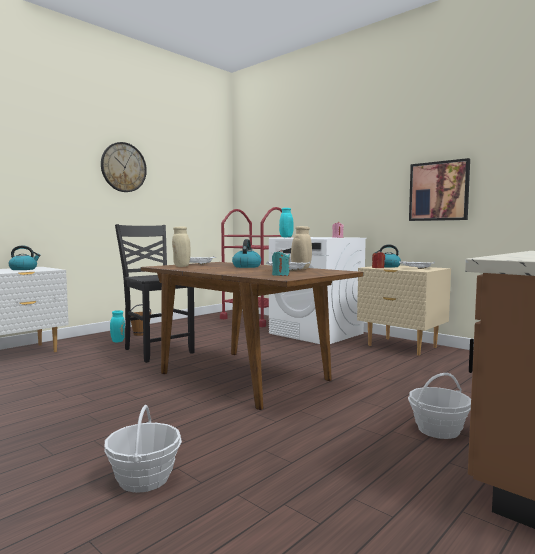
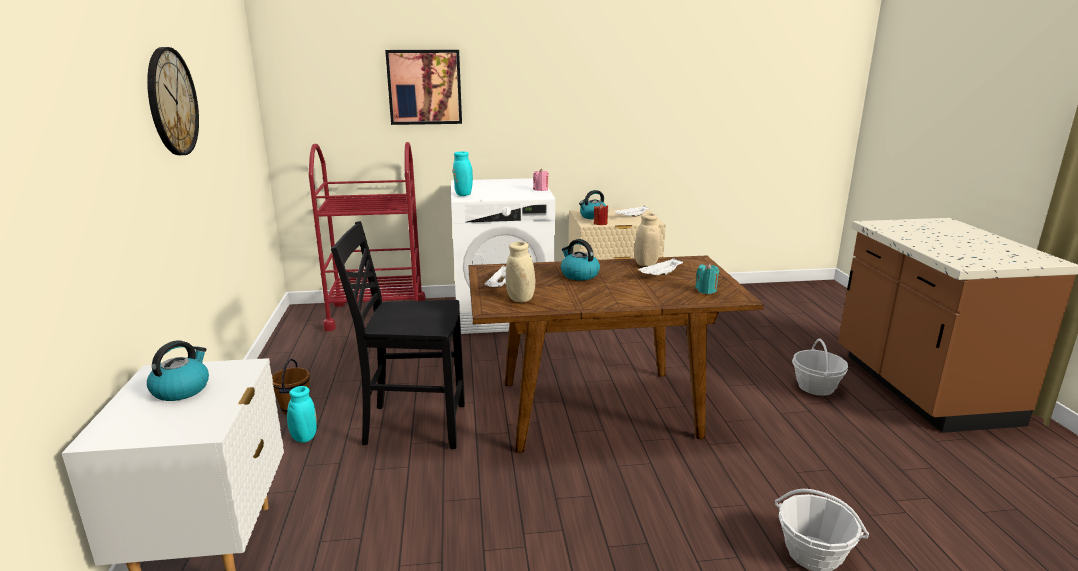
camera: 50 degrees left, 15 degrees up
picture [409,158,470,221] -> picture moved to [385,50,462,125]

